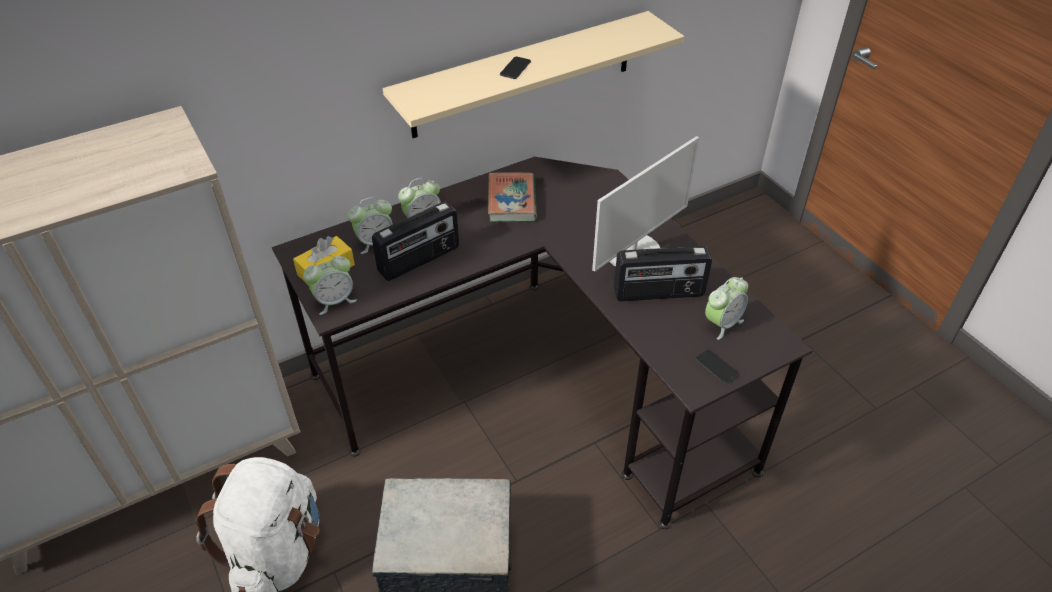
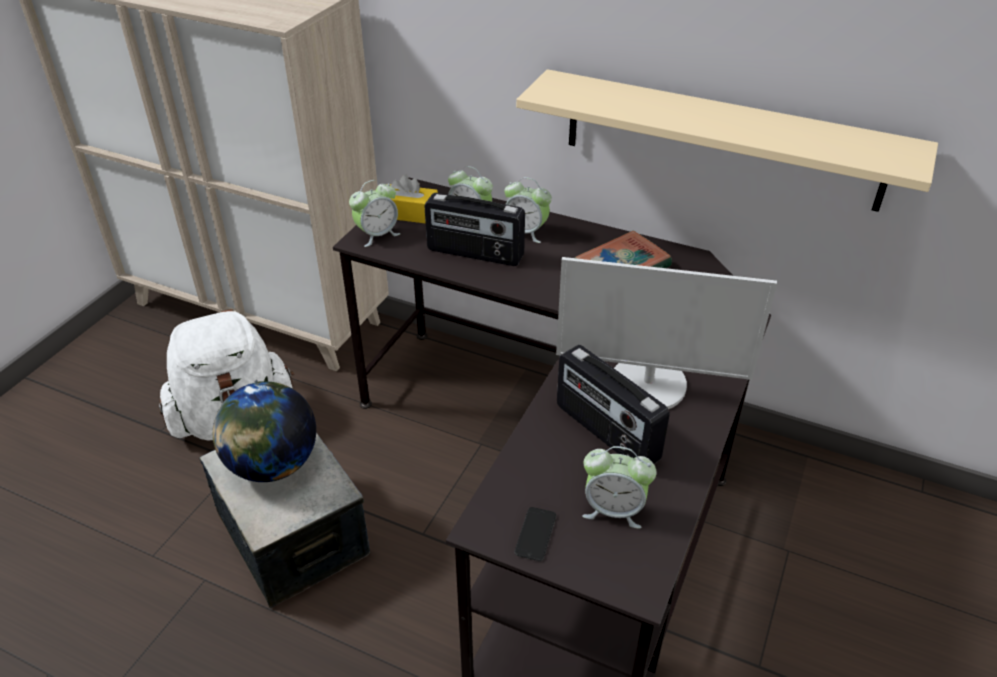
camera: 55 degrees right, 5 degrees down
alarm clock [303,255,357,315] -> alarm clock turned 60 degrees counterclockwise [349,180,401,247]
phone [500,57,531,79] -> none
none -> globe [213,382,316,482]

